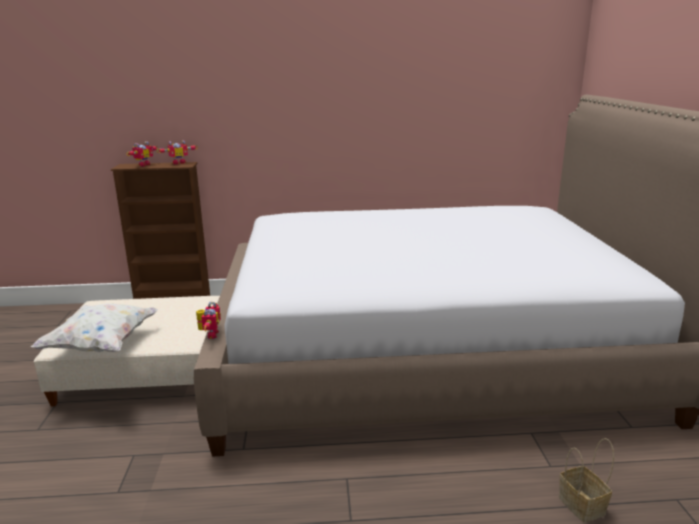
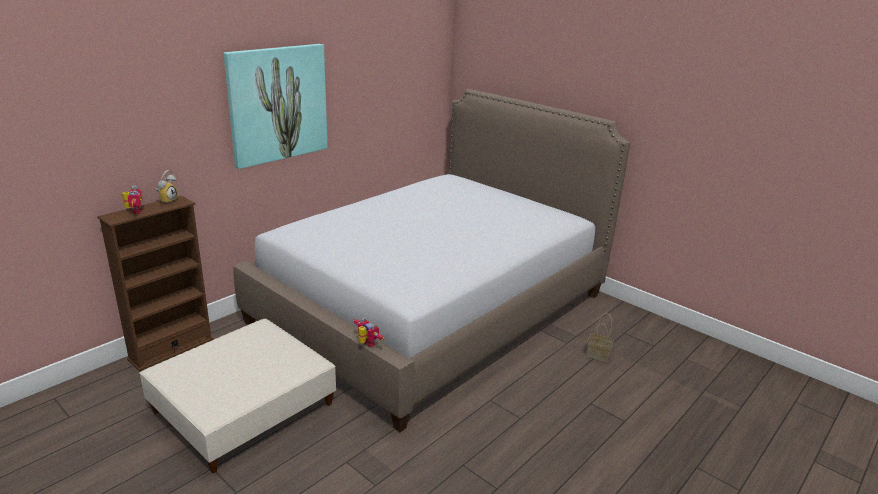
camera: 45 degrees left, 5 degrees up
white pillow [31,304,159,352] -> none
toy robot [156,140,198,164] -> alarm clock [155,170,177,204]
none -> picture [223,44,328,169]

